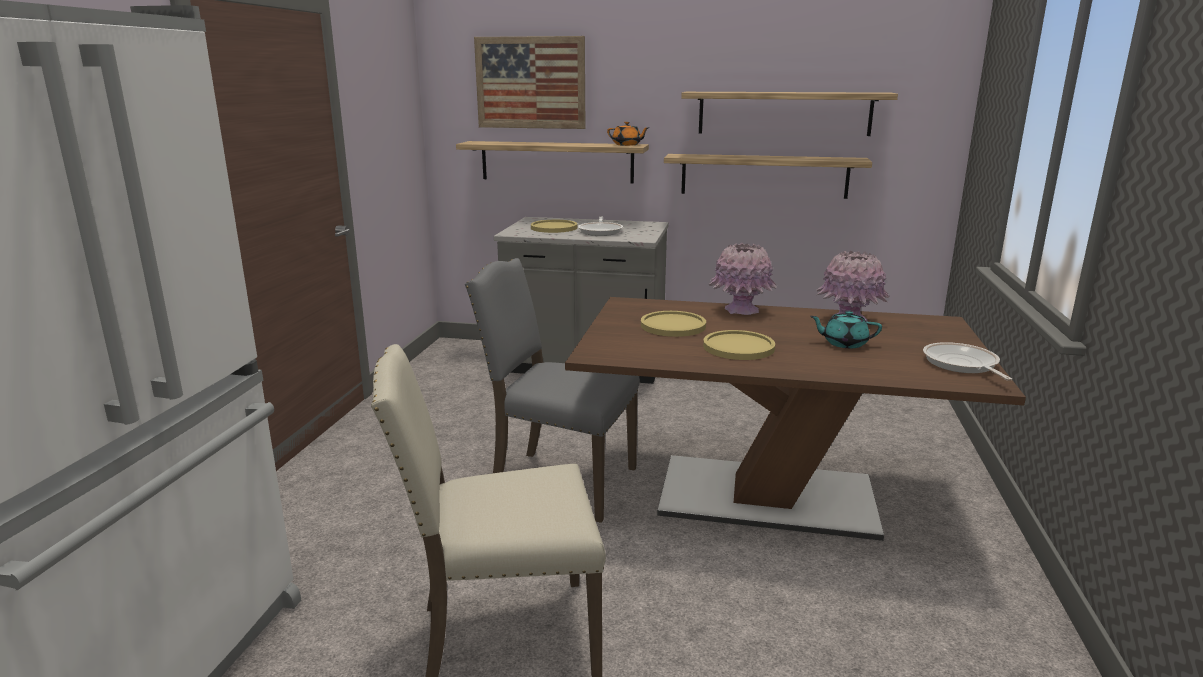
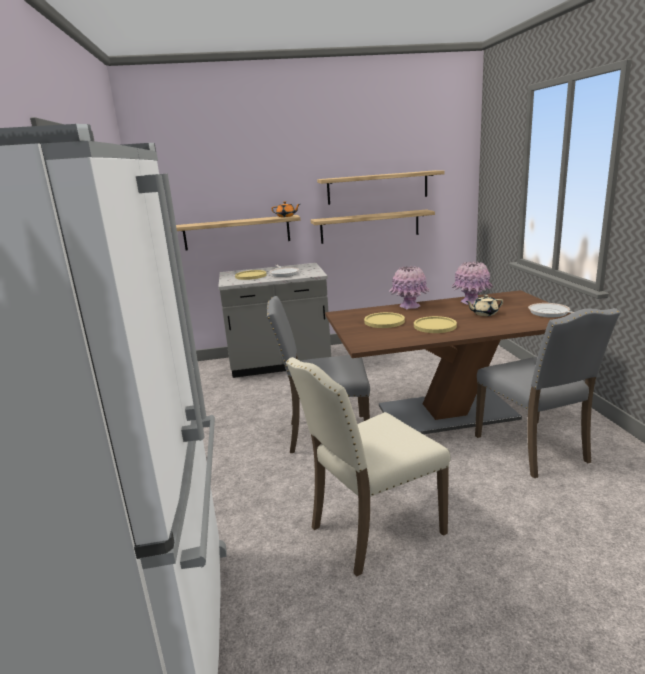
camera: 20 degrees left, 0 degrees up
picture [474,36,585,129] -> none
turquoise teapot [810,311,882,348] -> beige teapot [465,295,503,316]
none -> grey chair [475,308,621,478]

